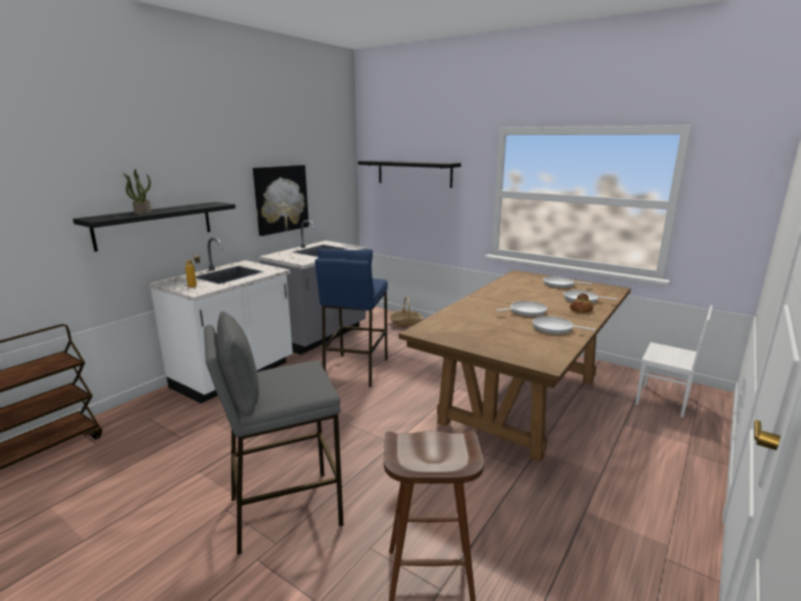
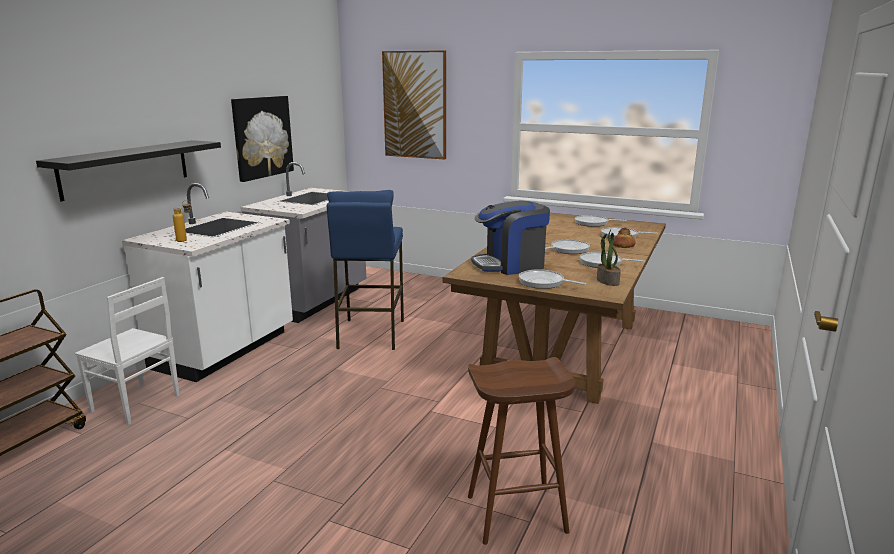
camera: 10 degrees left, 0 degrees up
potted plant [123,169,151,214] -> potted plant moved to [597,230,621,286]
grey stool [204,311,344,555] -> none
black shelf [358,160,461,188] -> picture [382,50,446,159]
basket [389,297,423,327] -> none
white chair [635,305,713,418] -> white chair moved to [75,277,180,425]
none -> coffee machine [471,201,550,275]
none -> frying pan [519,270,586,289]

